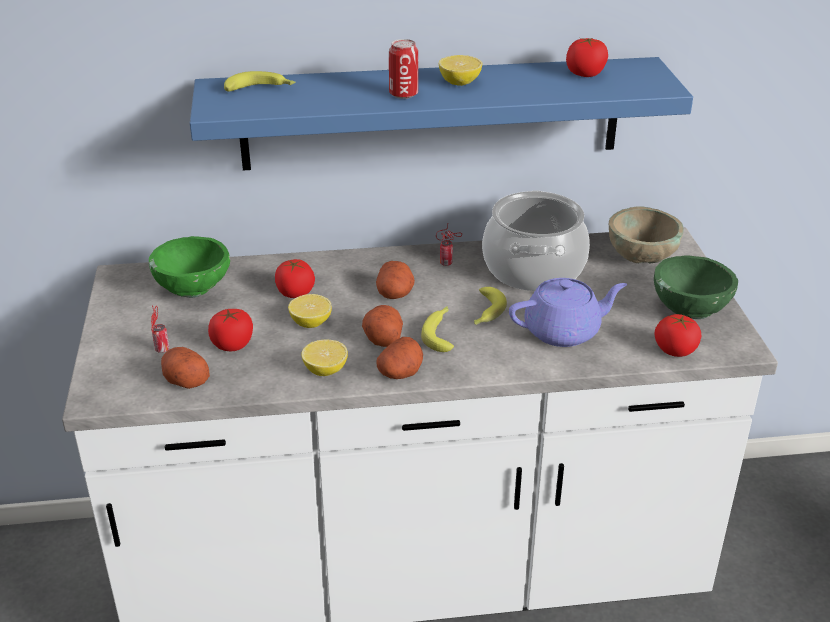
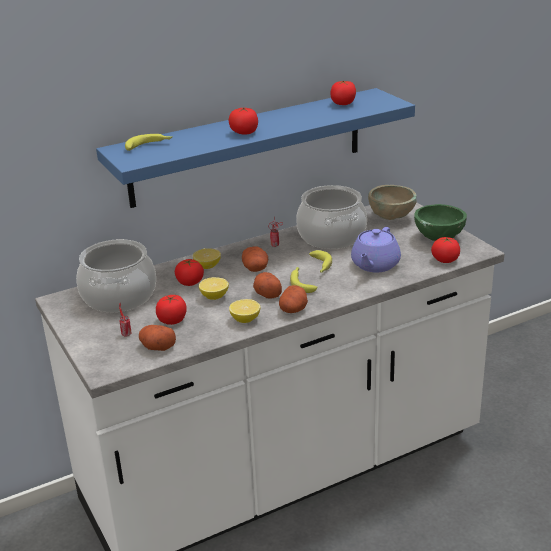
camera: 20 degrees left, 5 degrees down
green bowl [149,236,230,298] -> cooking pot [76,239,156,312]
can [389,39,418,99] -> tomato [229,107,258,135]
lemon [439,55,483,86] -> lemon moved to [193,248,221,269]
purple teapot [509,278,627,347] -> purple teapot turned 150 degrees clockwise [351,227,401,272]

